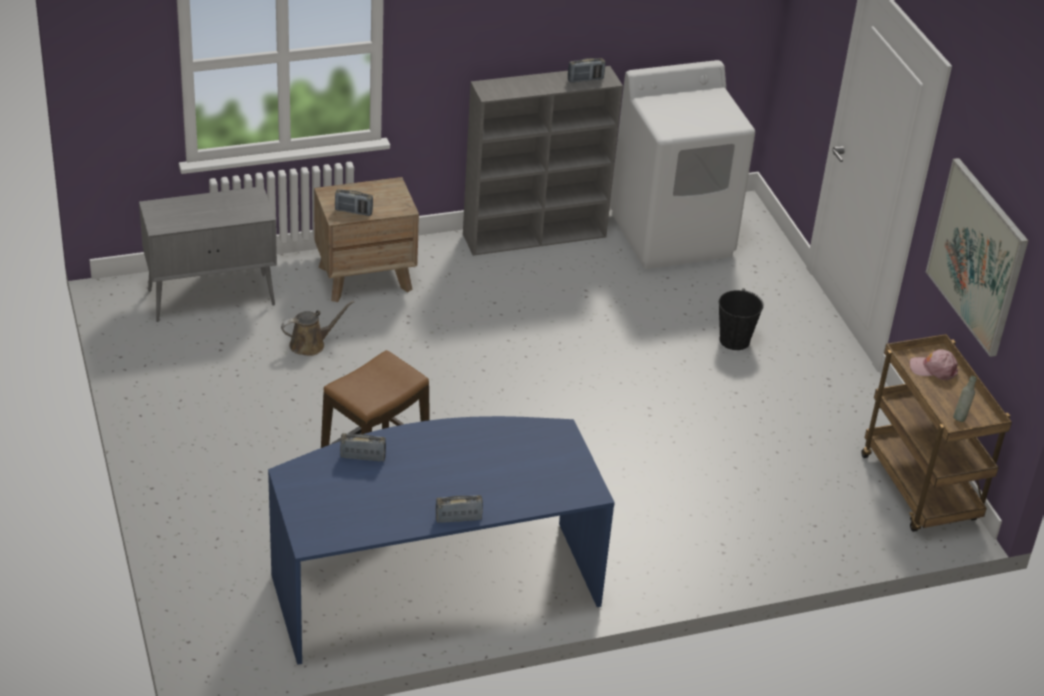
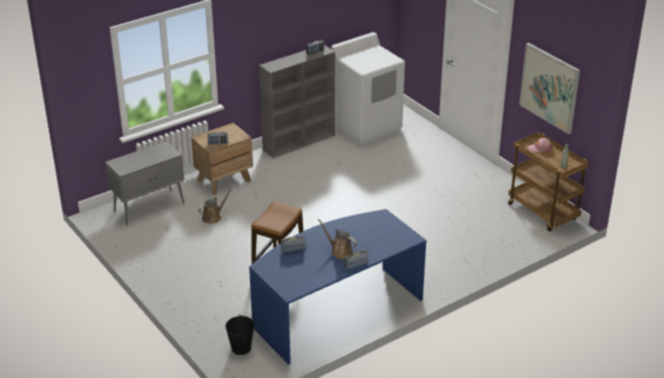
camera: 15 degrees left, 5 degrees down
black bucket [719,288,764,350] -> black bucket moved to [225,315,255,355]
none -> brown watering can [318,219,357,259]

